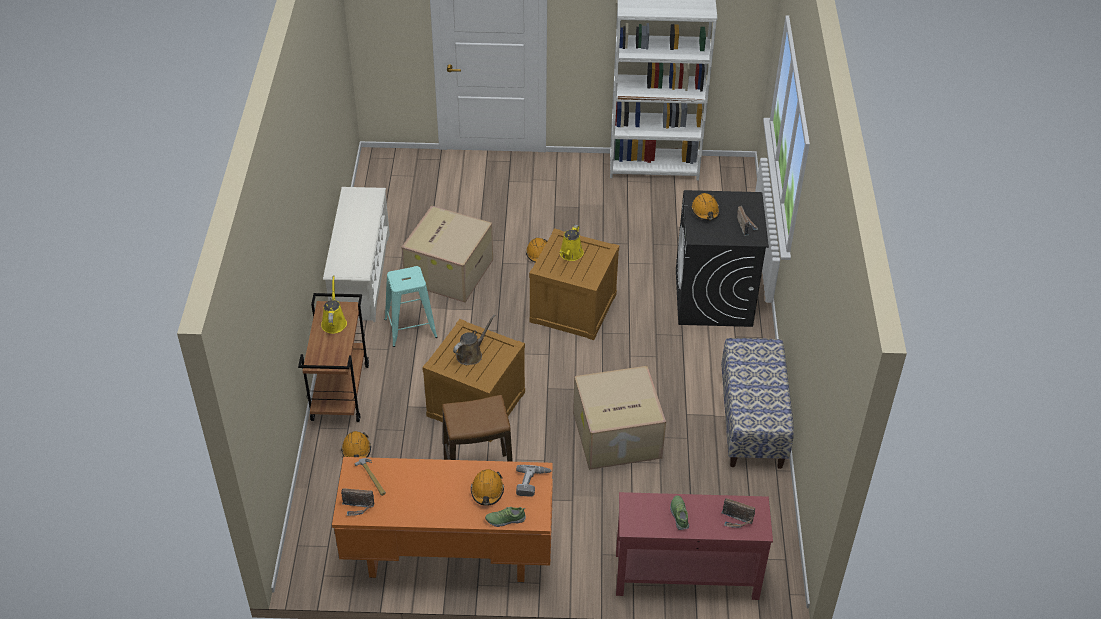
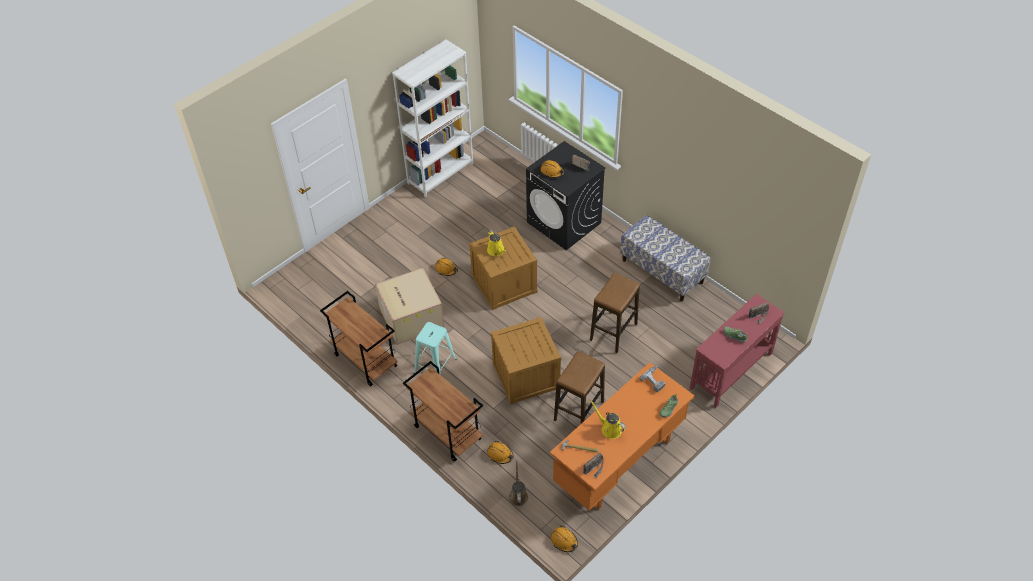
camera: 45 degrees left, 5 degrees up
yellow watering can [321,276,347,334] -> yellow watering can moved to [589,400,626,439]
white shoe rack [323,187,390,322] -> brown cart [320,291,397,387]
brown watering can [453,314,495,365] -> brown watering can moved to [509,460,528,506]
orange hard hat [471,469,504,506] -> orange hard hat moved to [551,526,578,552]
cardboard box [573,366,666,470] -> stool [590,273,640,353]

